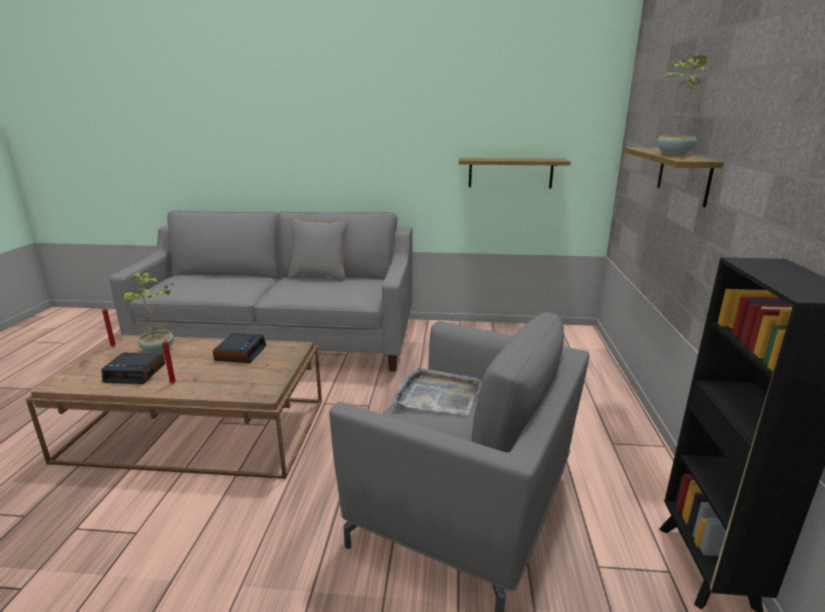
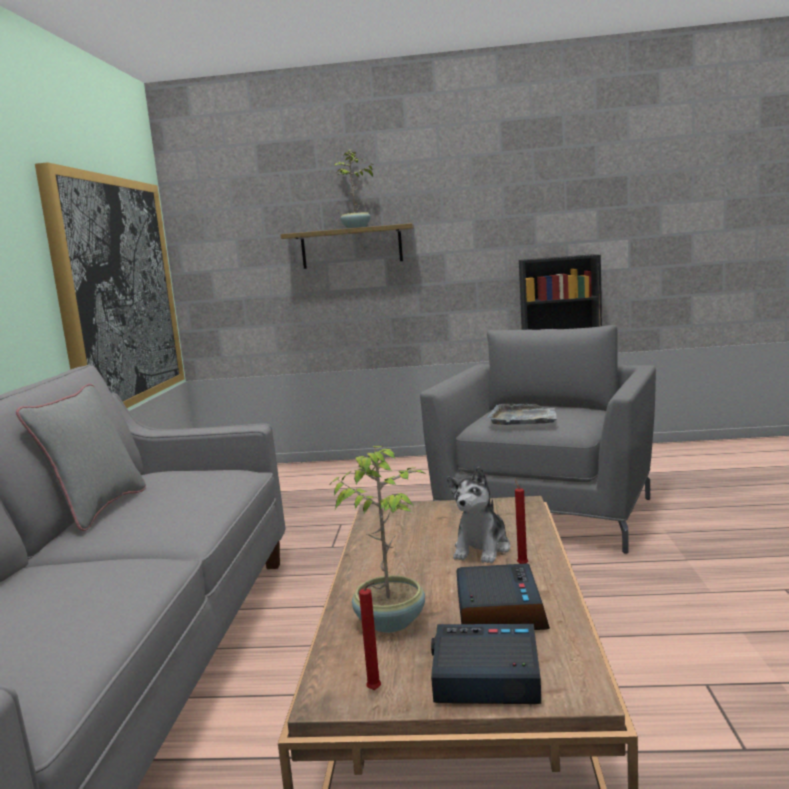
camera: 90 degrees left, 10 degrees down
alarm clock [213,333,266,363] -> alarm clock moved to [431,624,541,704]
shelf [459,158,571,188] -> picture [35,162,185,408]
none -> plush toy [447,467,510,564]

